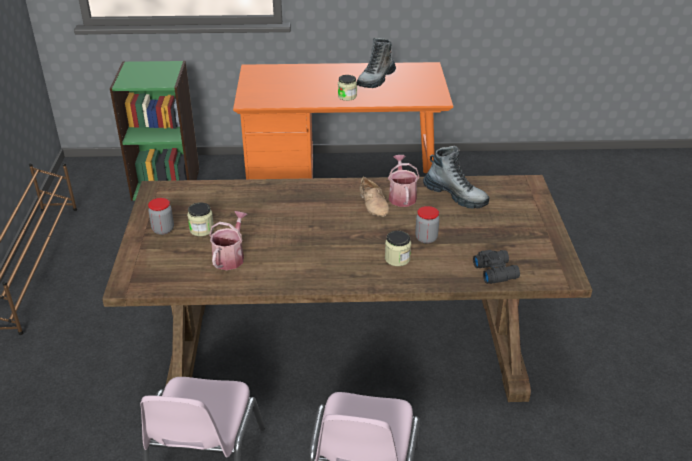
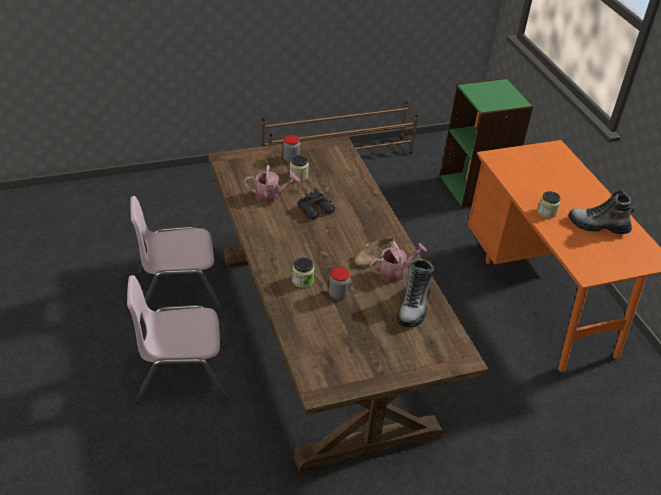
camera: 70 degrees right, 5 degrees up
black binoculars [473,250,520,284] -> black binoculars moved to [297,189,335,220]

